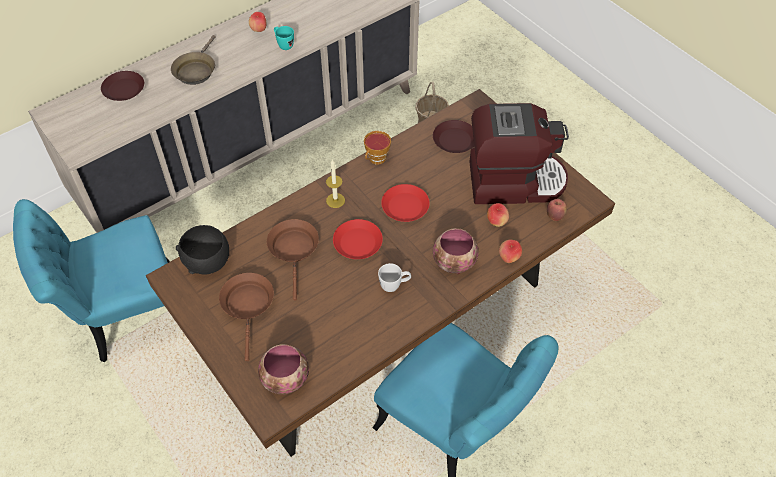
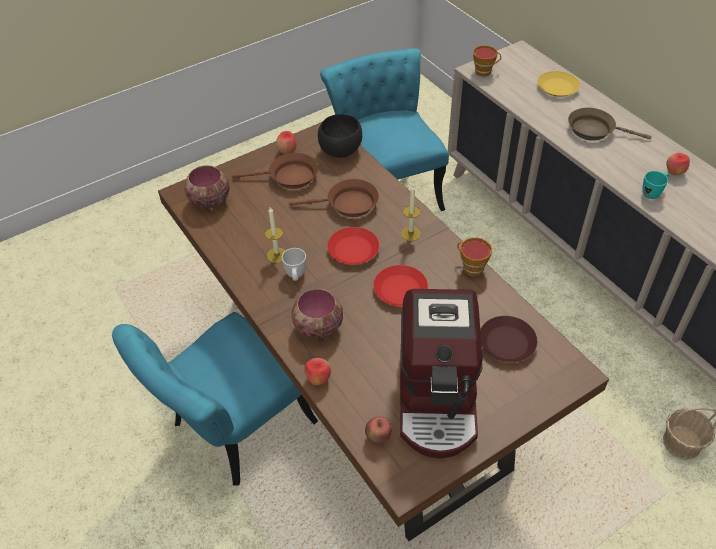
camera: 95 degrees right, 5 degrees down
brown plate [101,71,144,101] -> yellow plate [537,71,580,97]
apple [487,203,509,227] -> apple moved to [276,131,296,154]
none -> candle [265,207,286,263]
none -> cup [473,45,501,77]

